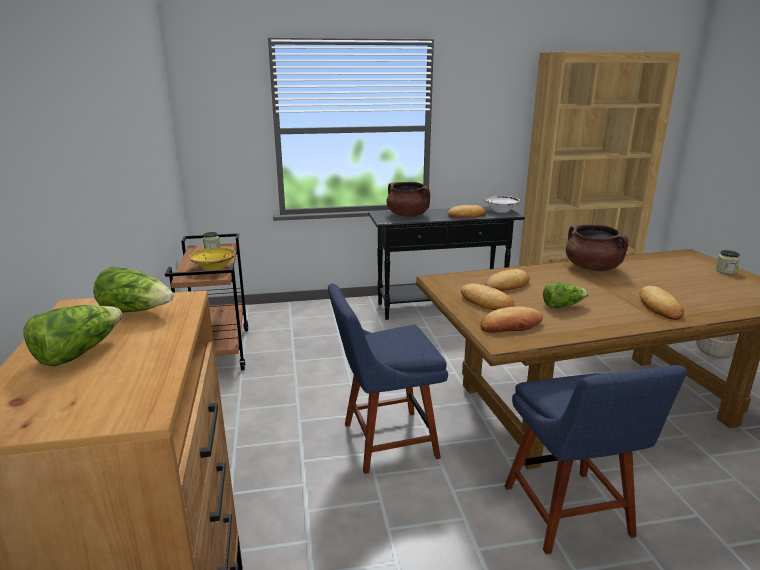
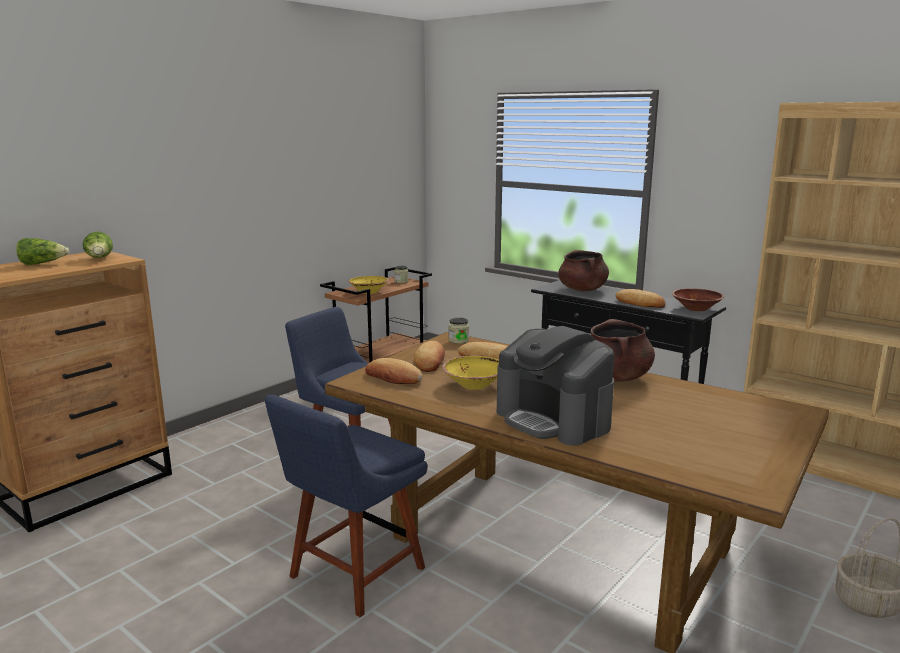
camera: 50 degrees right, 5 degrees down
white bowl [483,196,521,213] -> brown bowl [672,288,724,311]
lettuce [543,282,589,308] -> yellow bowl [442,355,499,390]
bread [640,286,684,320] -> coffee machine [497,326,614,446]
jar [715,250,740,274] -> jar moved to [449,318,469,344]

